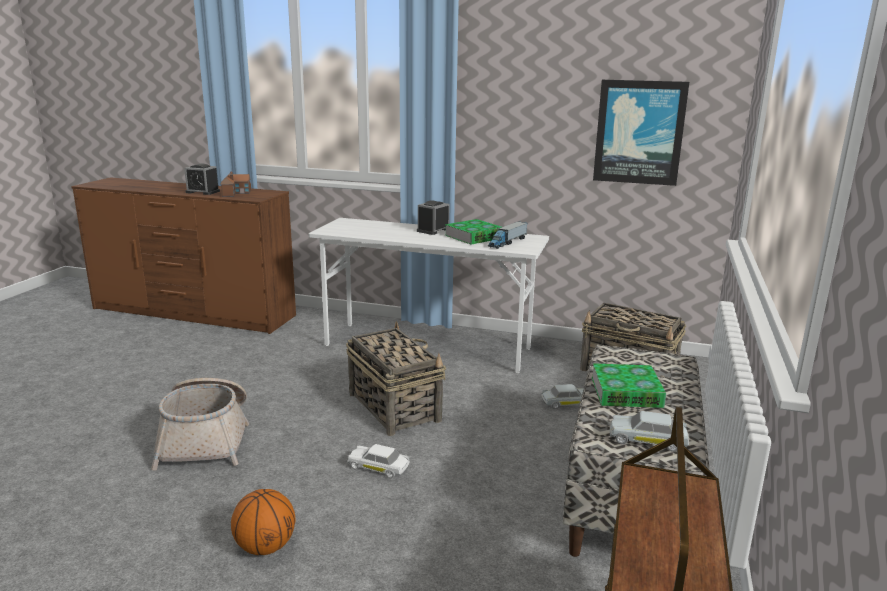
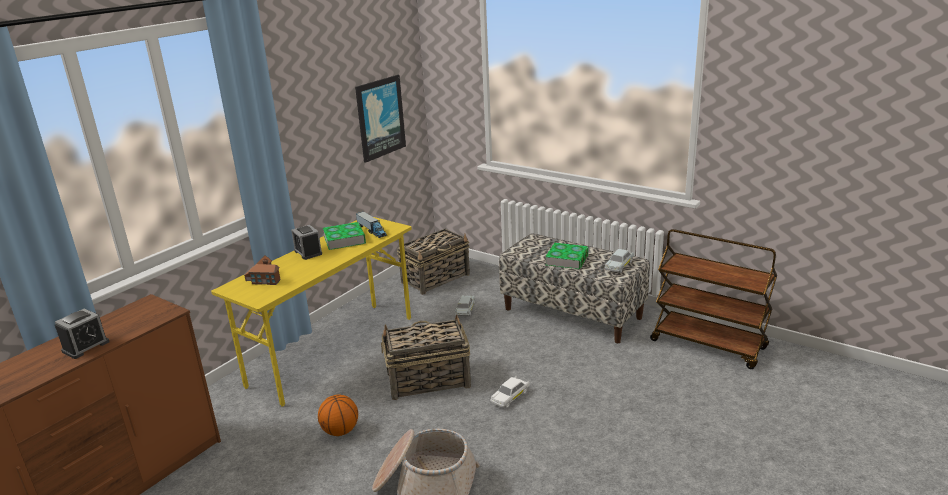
camera: 70 degrees left, 5 degrees up
toy house [220,171,251,197] -> toy house moved to [244,255,281,285]
basketball [231,489,295,555] -> basketball moved to [318,395,358,436]
white desk [309,218,549,373] -> yellow desk [211,217,412,407]

